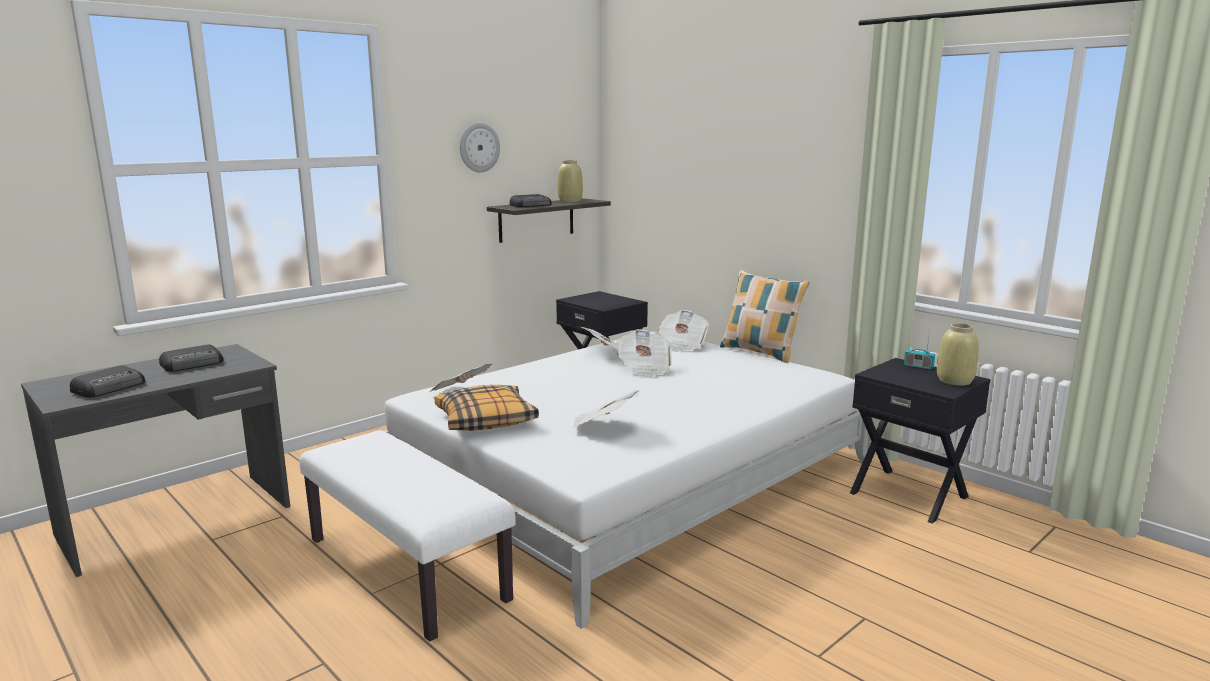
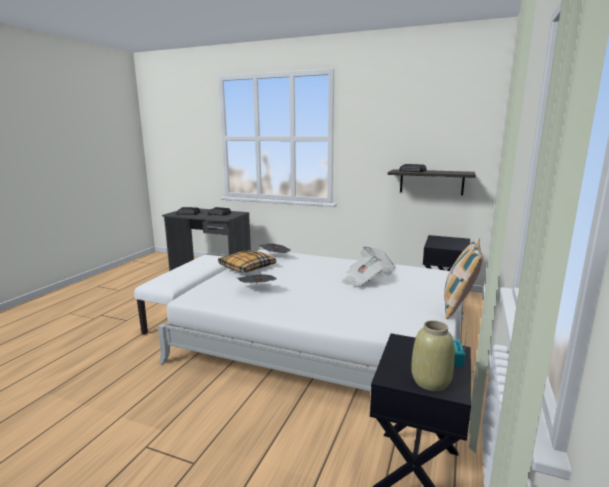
camera: 65 degrees right, 0 degrees up
wall clock [460,123,500,172] -> none
beige vase [557,160,583,202] -> none
newspaper [658,310,709,352] -> none

